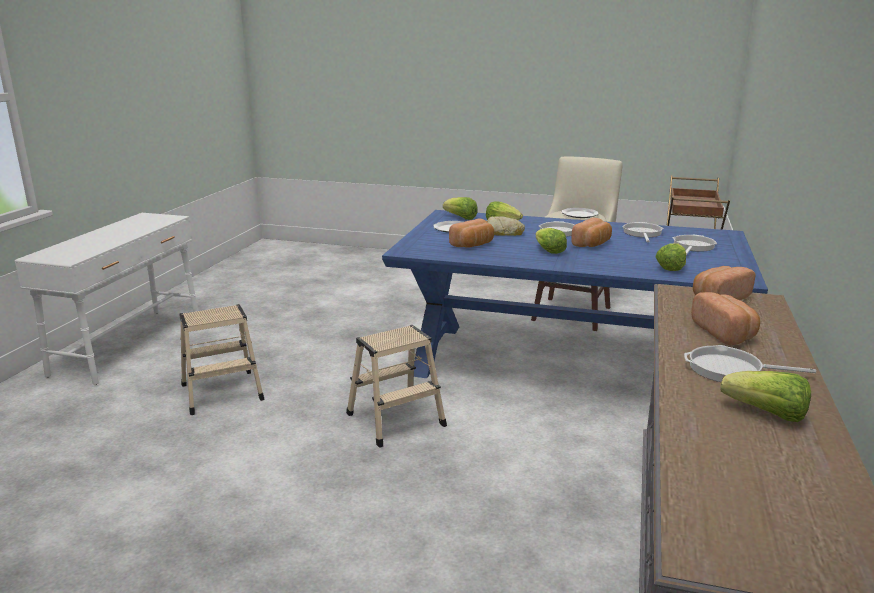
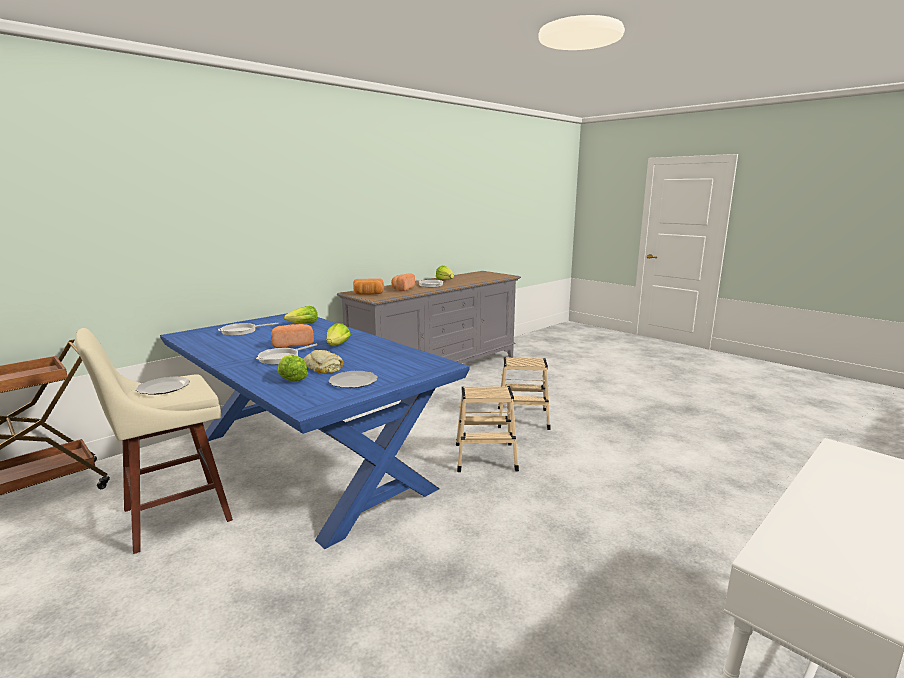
camera: 150 degrees left, 5 degrees down
beige step ladder [179,304,264,415] -> beige step ladder moved to [498,357,551,430]
lettuce [443,197,478,220] -> none
bread [449,218,494,248] -> none
frying pan [622,222,664,242] -> none

